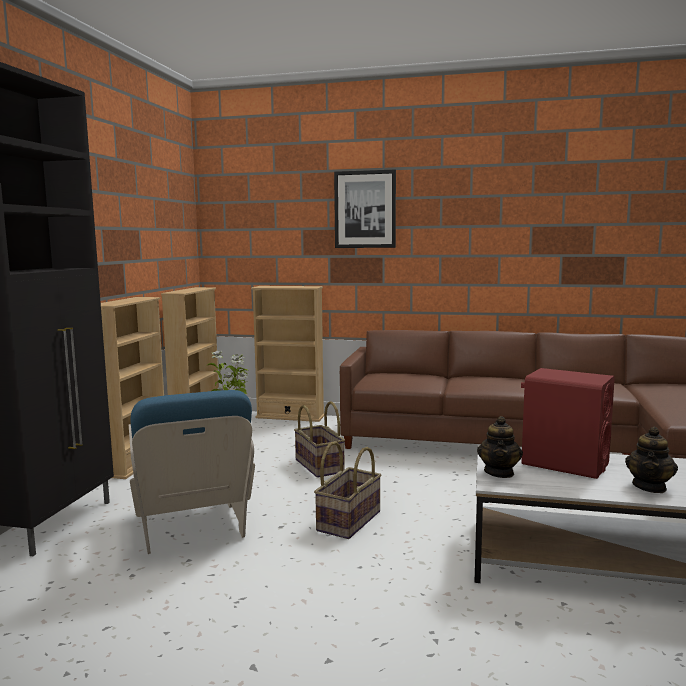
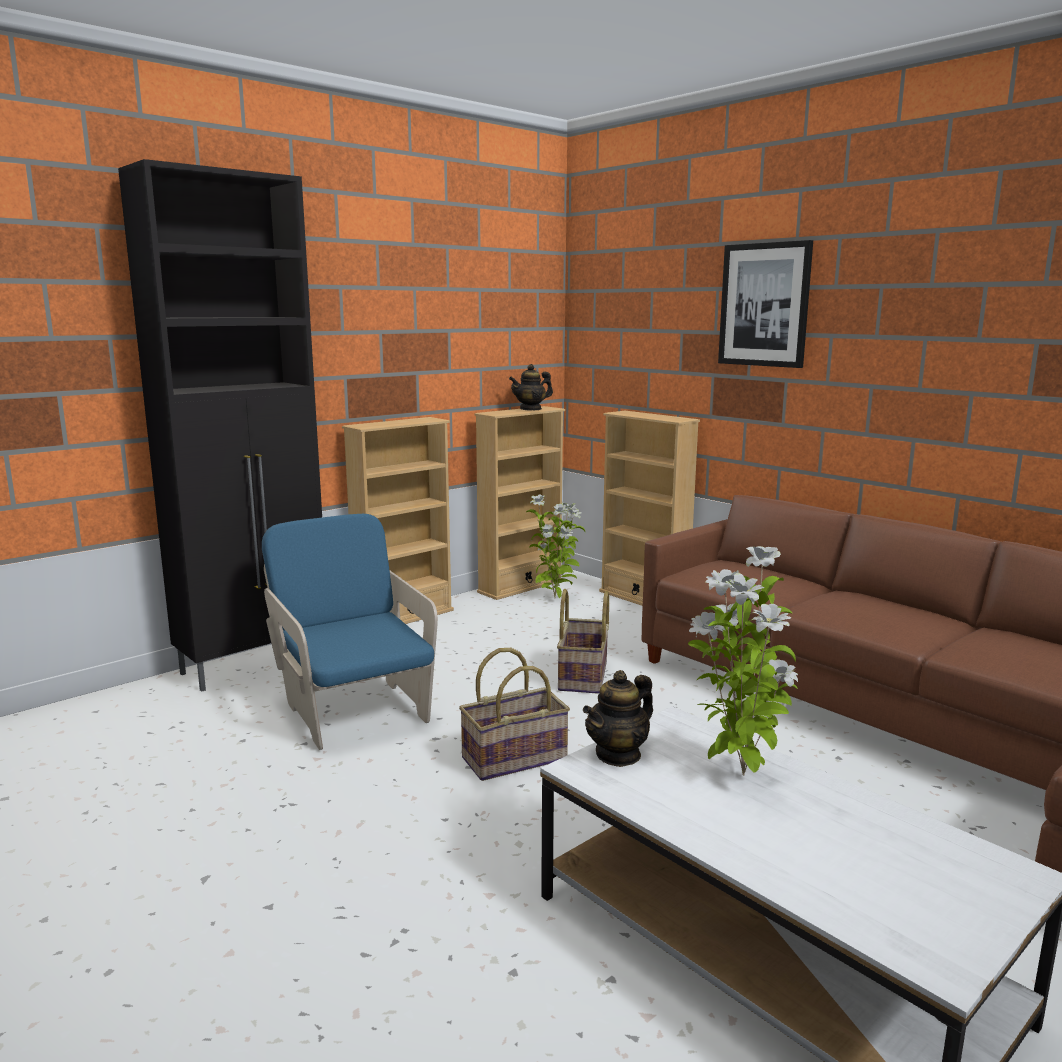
camera: 35 degrees right, 5 degrees up
blue armchair [129,390,255,554] -> blue armchair turned 135 degrees clockwise [262,514,438,750]
red speaker [521,368,615,479] -> potted plant [688,546,798,775]
teapot [625,427,678,493] -> teapot moved to [509,364,553,410]

